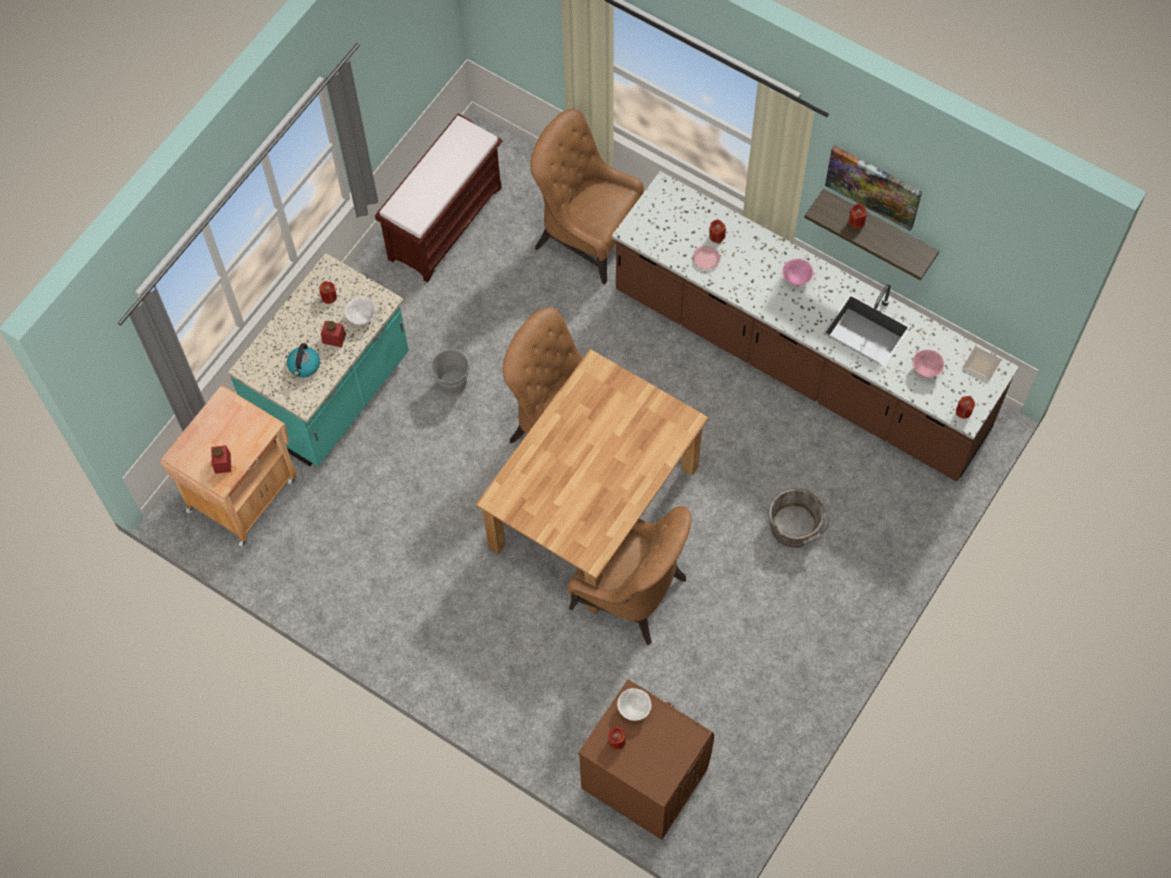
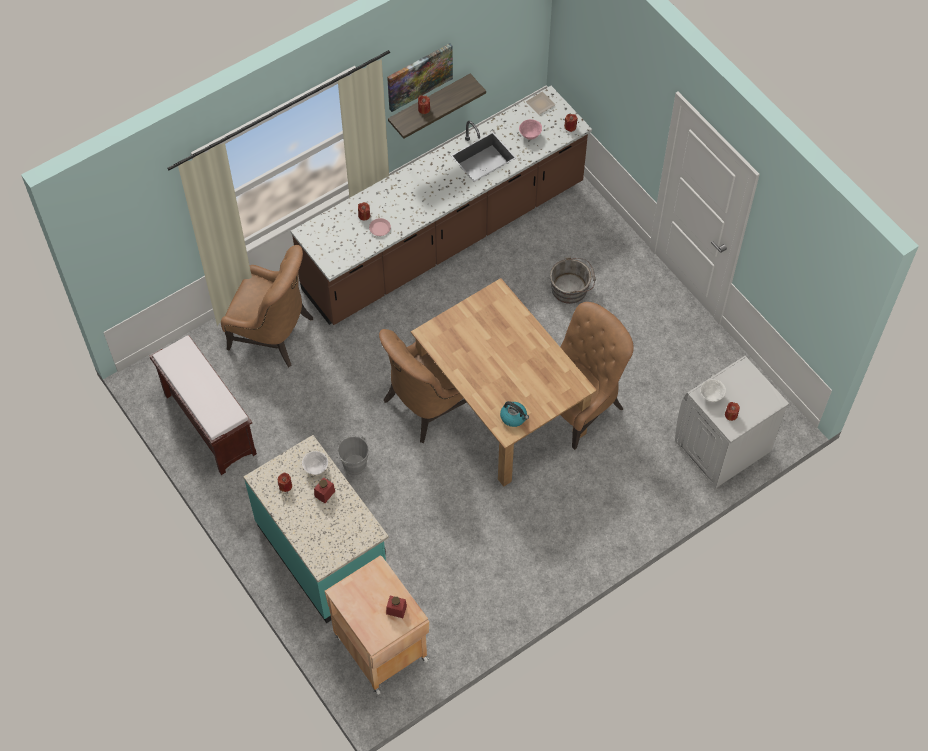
camera: 70 degrees left, 5 degrees down
kettle [287,343,320,378] -> kettle moved to [500,401,529,427]
brown chair [530,109,644,284] -> brown chair turned 120 degrees counterclockwise [221,245,313,367]
brown washing machine [578,679,714,840] -> white washing machine [675,356,789,489]
pink bowl [782,259,814,286] -> none

